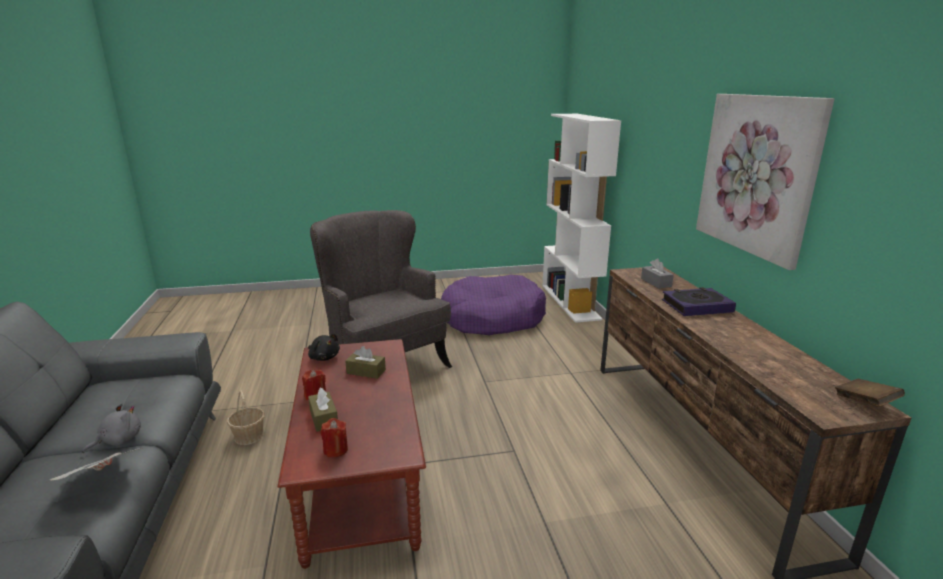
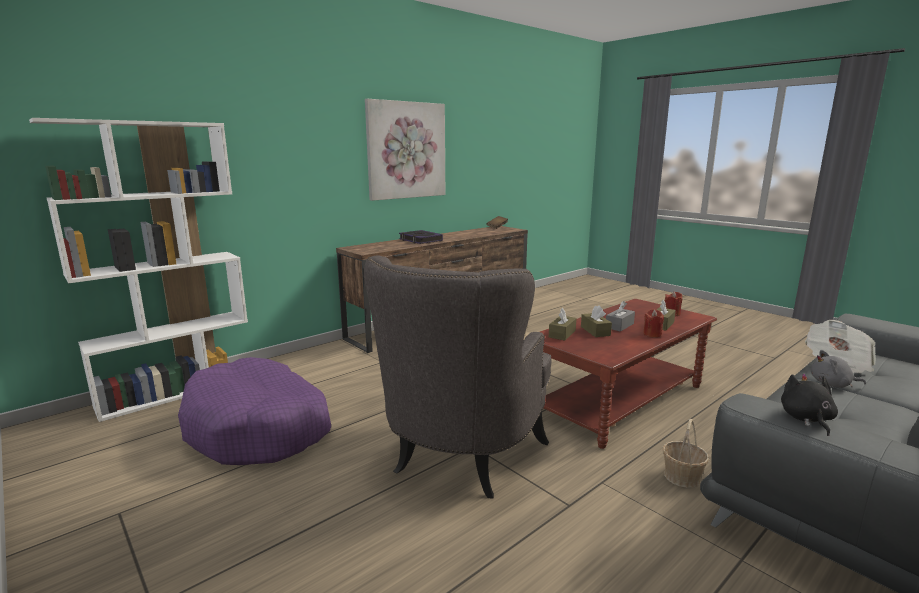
camera: 120 degrees left, 5 degrees down
black plush toy [308,334,340,361] -> black plush toy moved to [781,373,838,436]
grey tissue box [641,259,674,288] -> grey tissue box moved to [606,301,635,332]
none -> brown tissue box [549,308,577,341]

